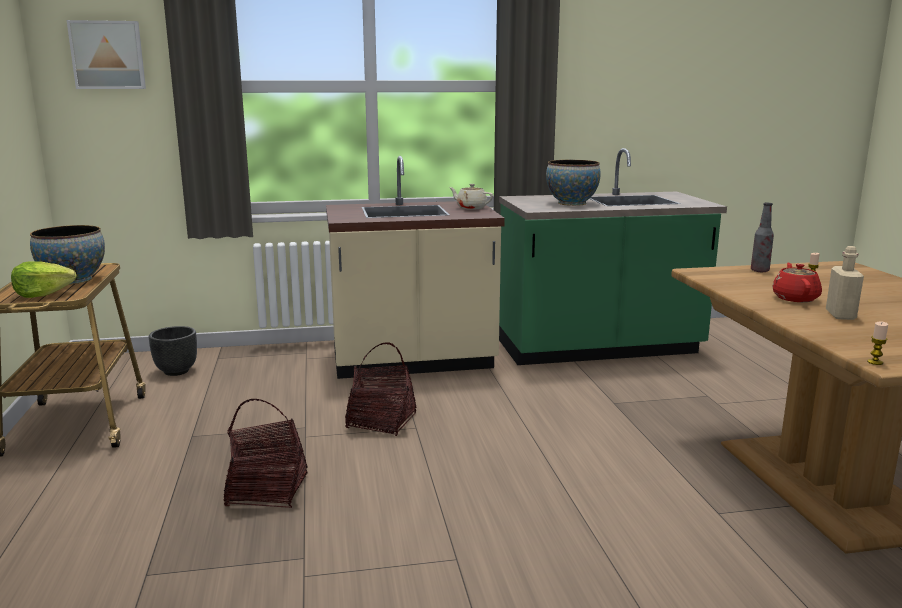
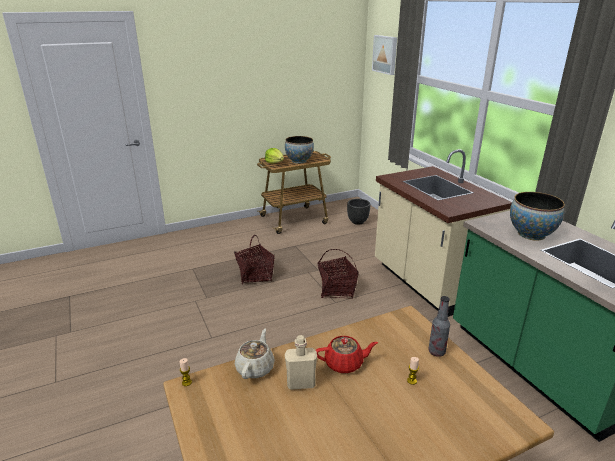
camera: 75 degrees right, 10 degrees up
beige teapot [449,184,493,210] -> beige teapot moved to [235,328,275,379]

